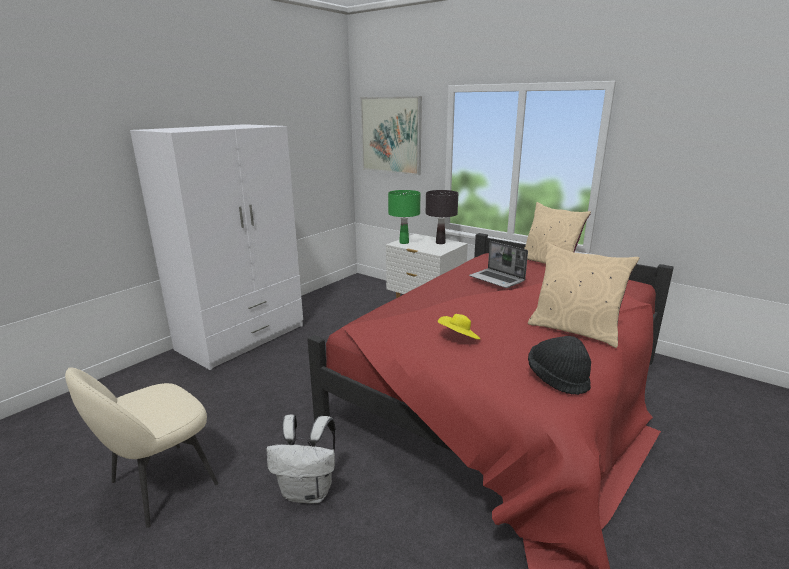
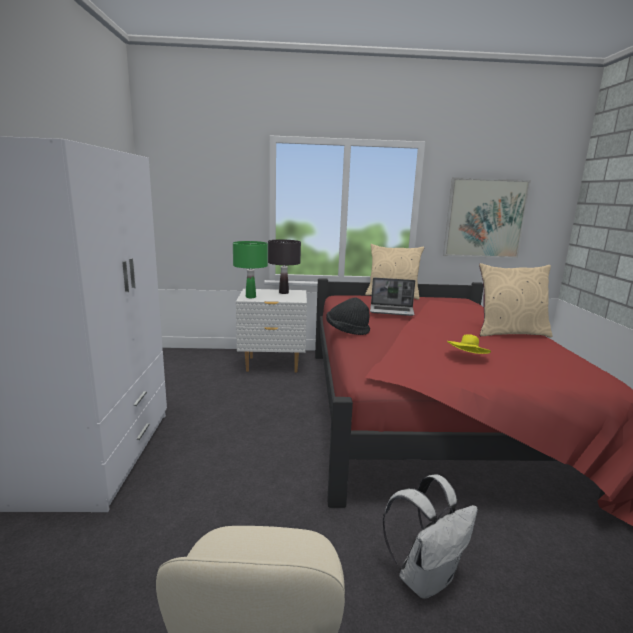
camera: 40 degrees left, 5 degrees down
picture [360,96,422,175] -> picture moved to [443,177,531,258]
black hat [528,336,591,395] -> black hat moved to [326,298,370,335]

